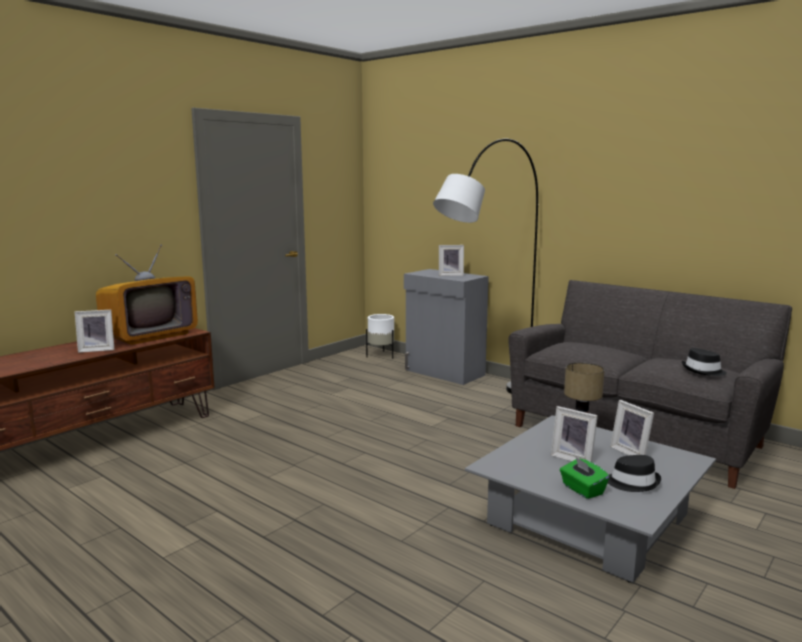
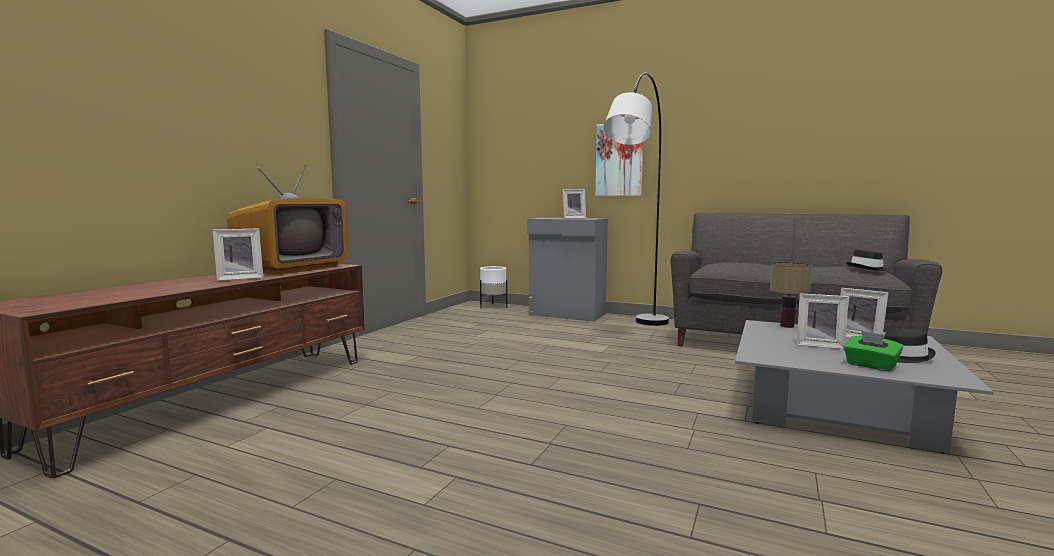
camera: 15 degrees left, 5 degrees down
none -> picture [595,124,643,196]

